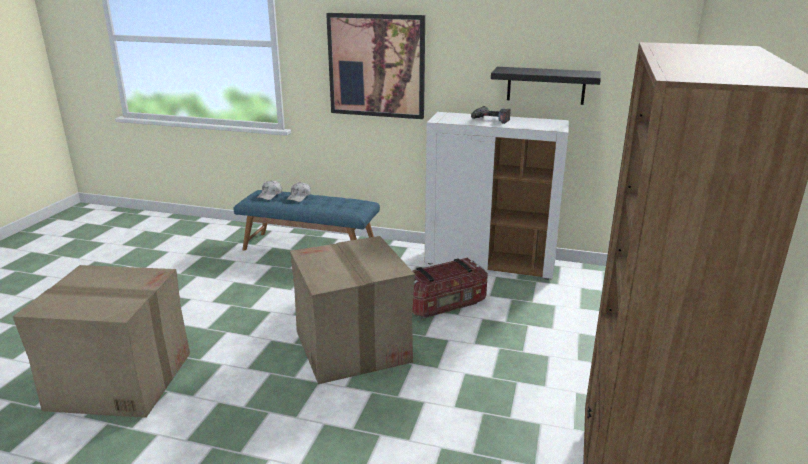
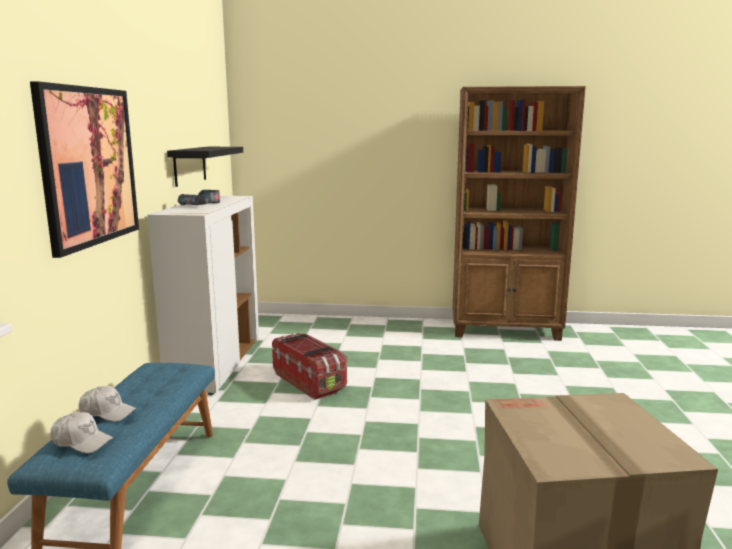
camera: 100 degrees left, 10 degrees down
cardboard box [290,236,415,384] -> none

